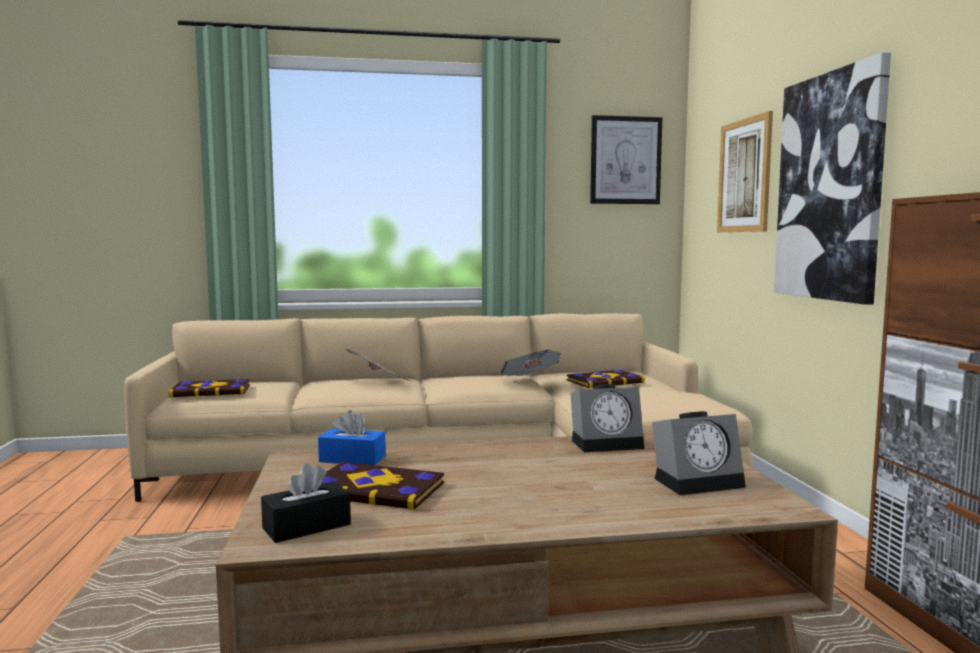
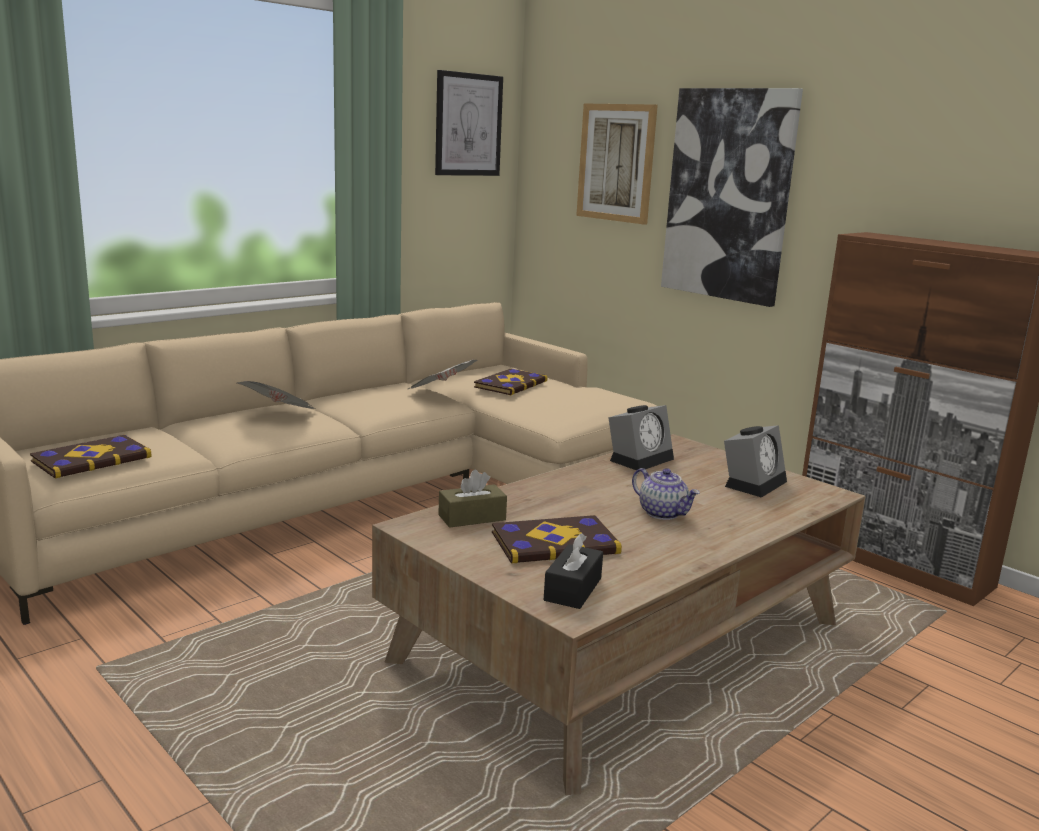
camera: 35 degrees left, 10 degrees up
blue tissue box [318,410,386,465] -> brown tissue box [438,470,507,528]
none -> teapot [632,468,700,520]

